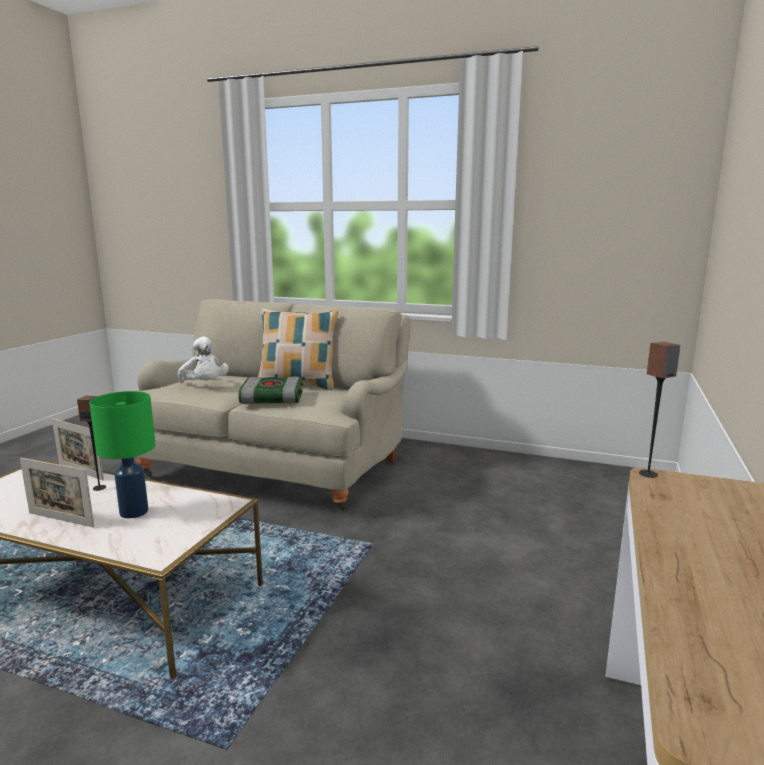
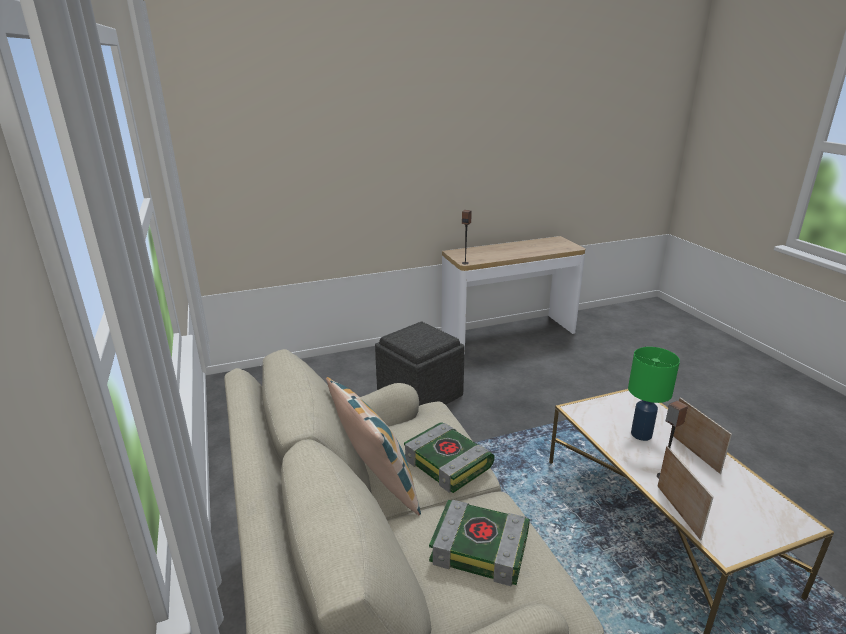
camera: 130 degrees left, 10 degrees up
white plush toy [177,336,229,383] -> book [429,500,530,586]
none -> grey ottoman [375,321,465,406]

